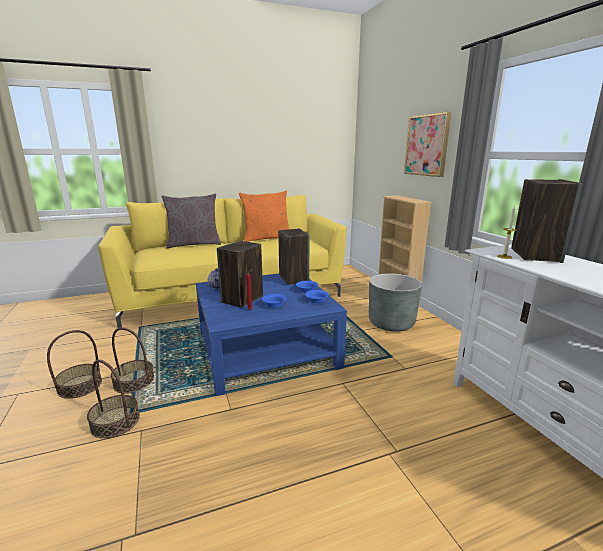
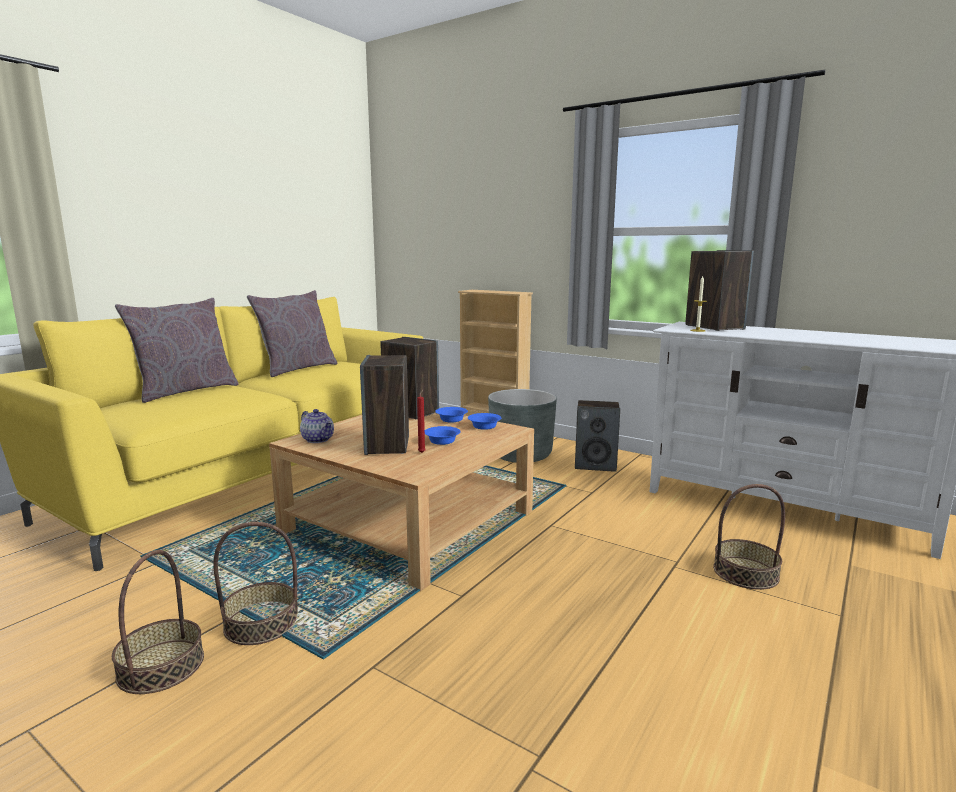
camera: 35 degrees left, 5 degrees down
basket [87,360,140,438] -> basket moved to [713,484,785,590]
blue coffee table [196,274,347,396] -> beige coffee table [269,413,534,591]
orange pillow [239,191,289,242] -> grey pillow [247,290,337,377]
picture [404,112,451,177] -> none
none -> speaker [575,400,620,472]

